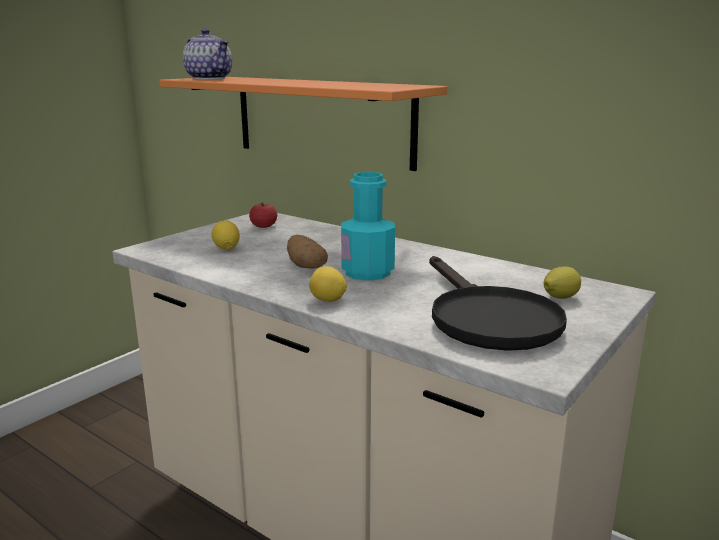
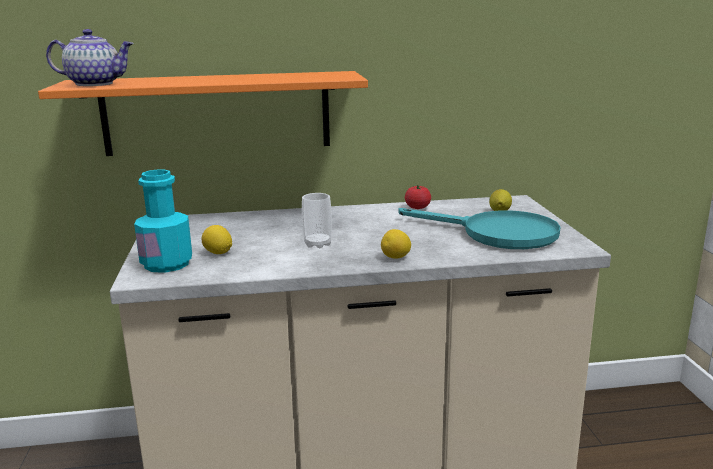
camera: 45 degrees left, 0 degrees up
tomato [249,202,277,228] -> tomato moved to [405,185,431,209]
potato [287,235,328,269] -> cup [302,193,332,248]
turquoise bottle [341,172,395,281] -> turquoise bottle moved to [134,169,192,273]
black frying pan [429,256,567,351] -> turquoise frying pan [398,208,560,249]

